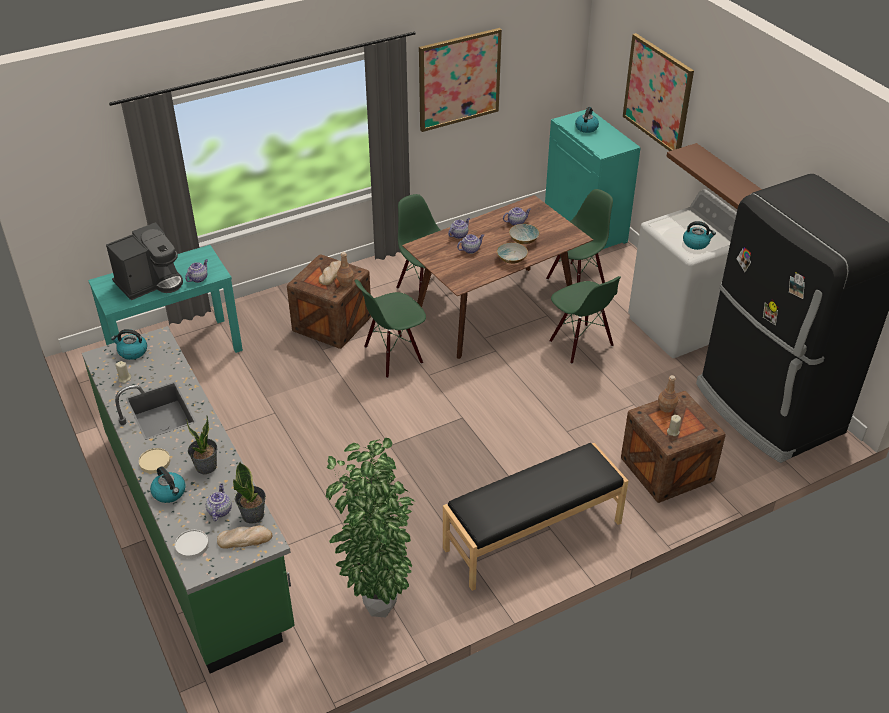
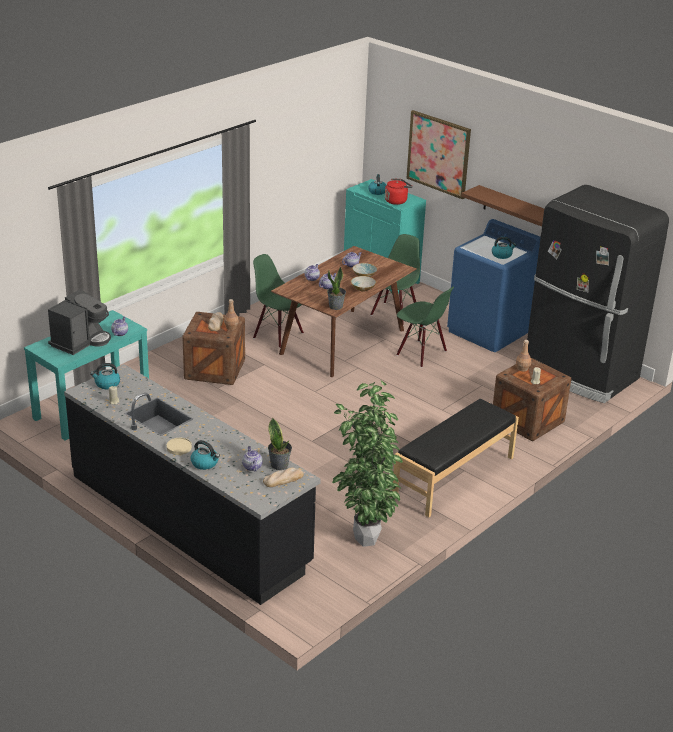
camera: 20 degrees left, 10 degrees down
green counter [82,326,295,673] -> black counter [64,364,321,605]
white plate [175,530,209,559] -> none
potted plant [186,416,217,474] -> potted plant moved to [327,266,346,310]
green chair [355,279,426,378] -> none
picture [419,28,502,132] -> none
white washing machine [628,190,737,358] -> blue washing machine [447,219,541,352]
none -> red kettle [385,178,413,205]

